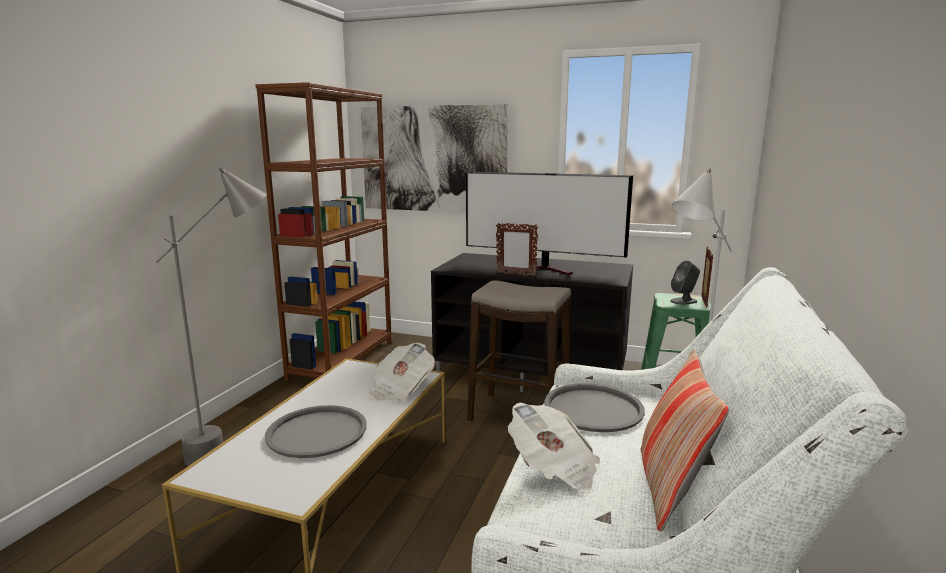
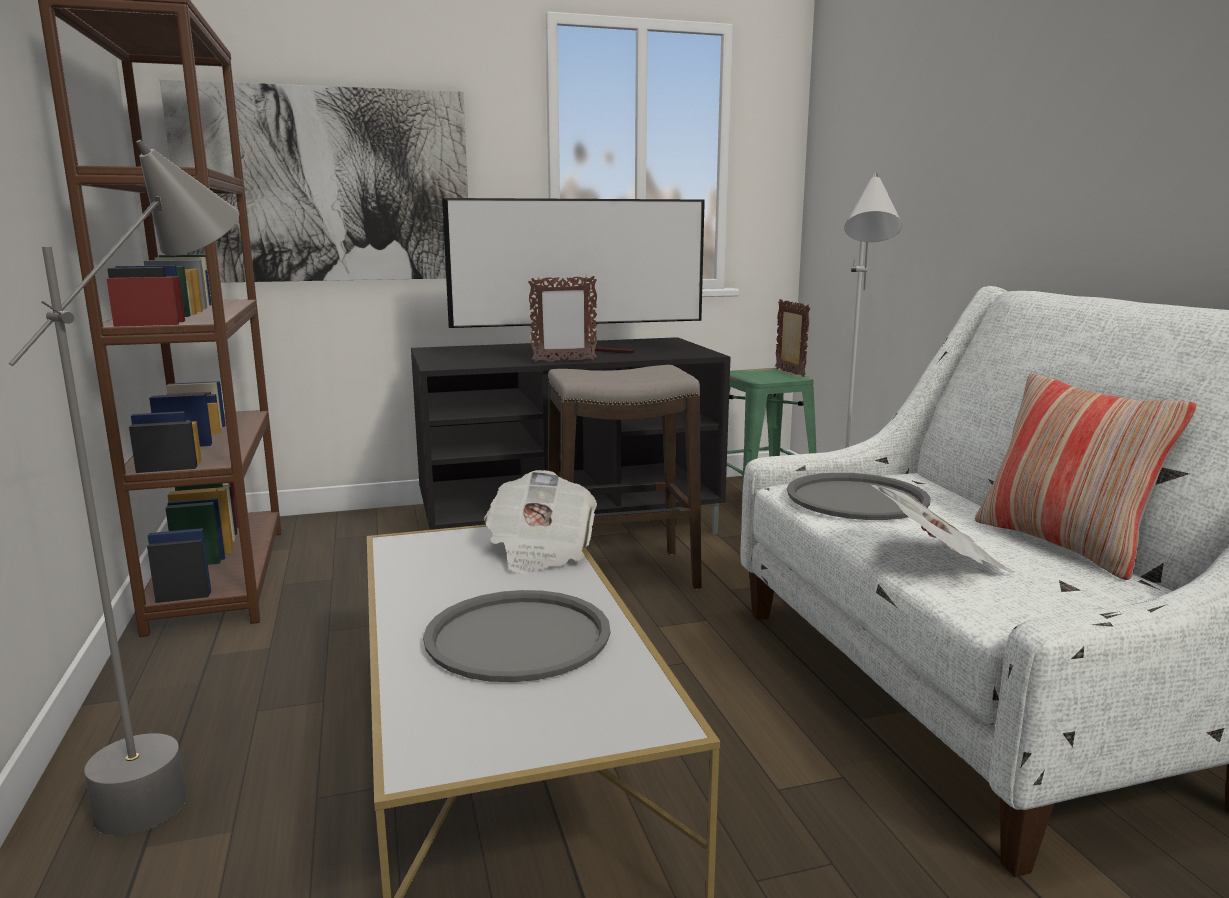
camera: 35 degrees left, 0 degrees up
grey speaker [670,261,700,305] -> none

